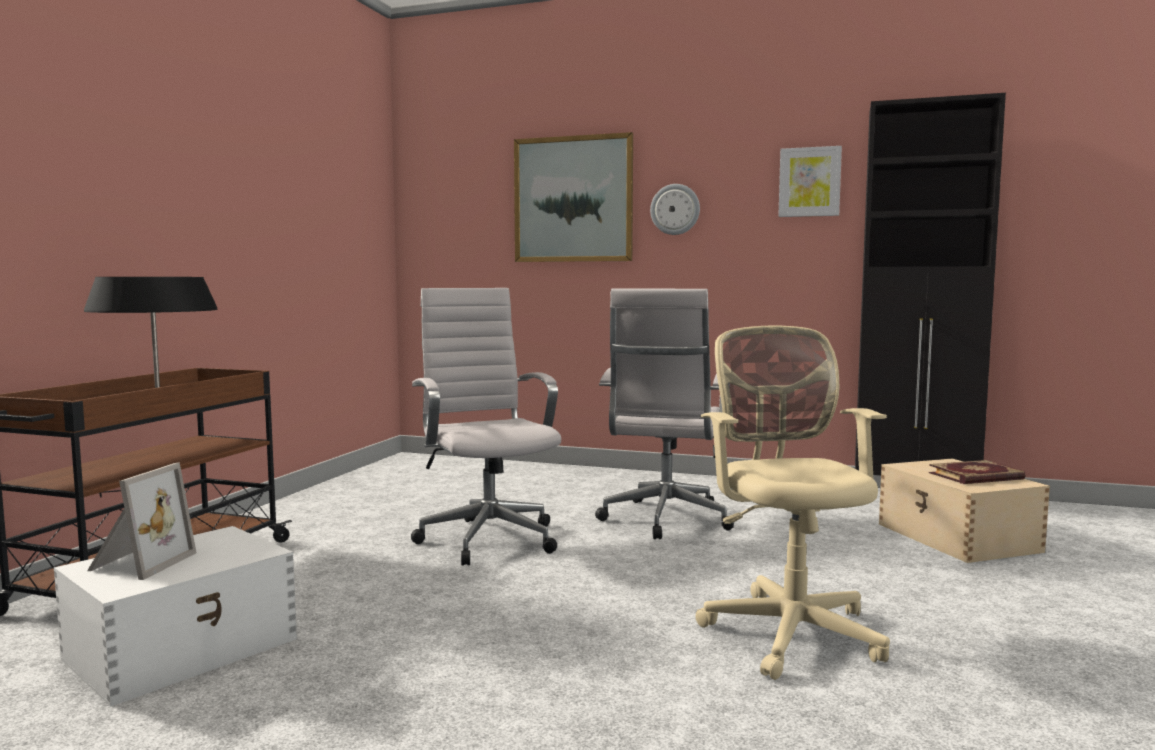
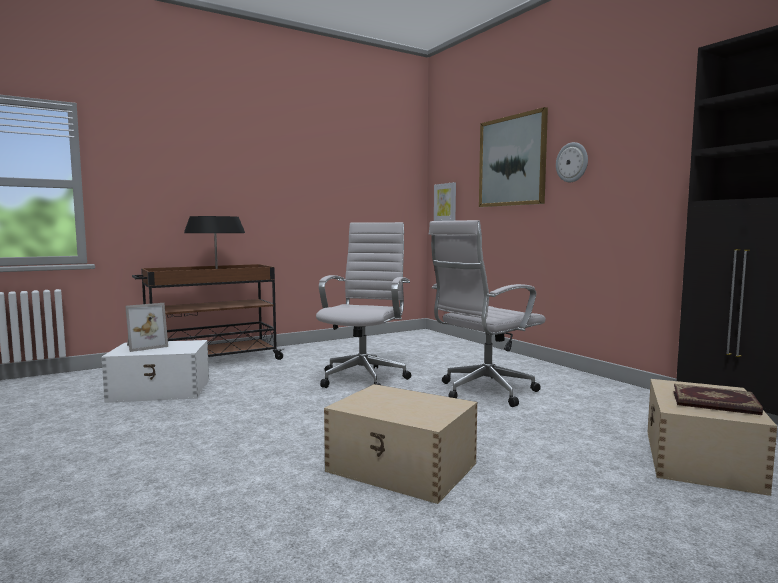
camera: 40 degrees right, 0 degrees up
beige office chair [695,326,890,680] -> beige storage box [324,384,478,504]
picture [778,146,842,217] -> picture moved to [434,182,456,221]

